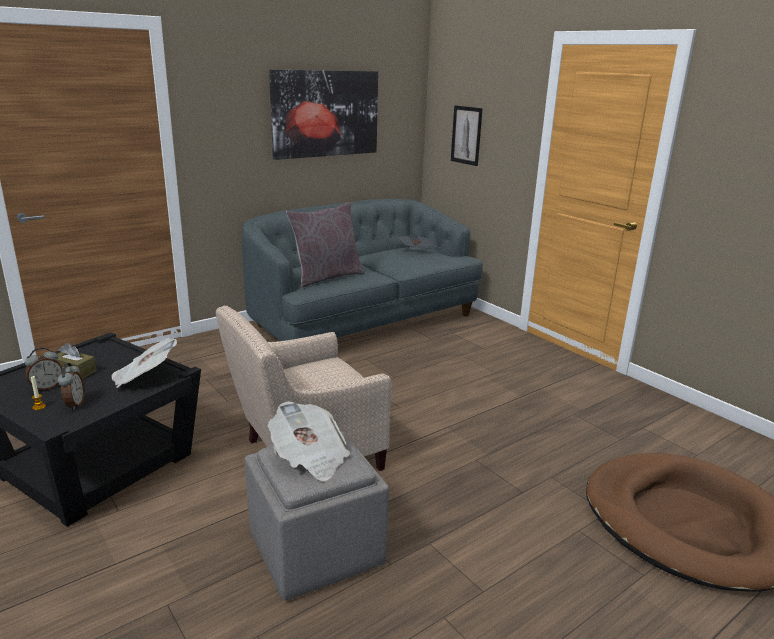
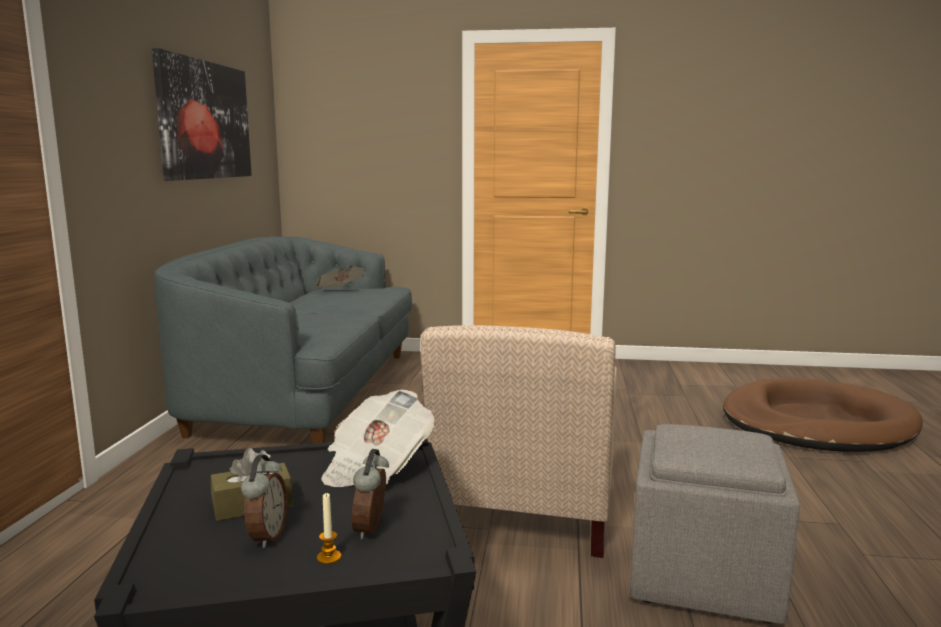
camera: 45 degrees left, 10 degrees down
alarm clock [58,363,85,410] -> alarm clock turned 120 degrees counterclockwise [352,449,389,539]
newspaper [268,401,350,481] -> none
grey pillow [286,202,364,288] -> none
picture [451,105,483,166] -> none

